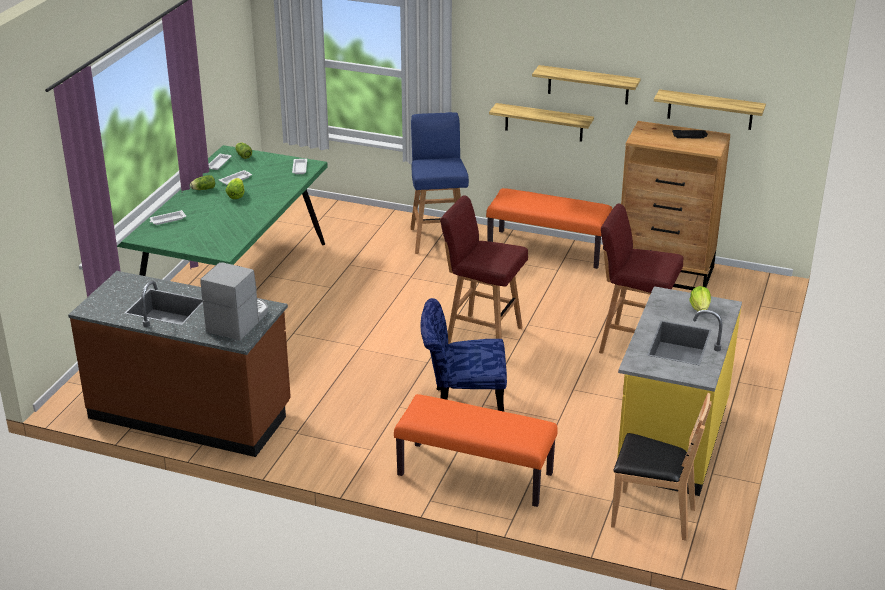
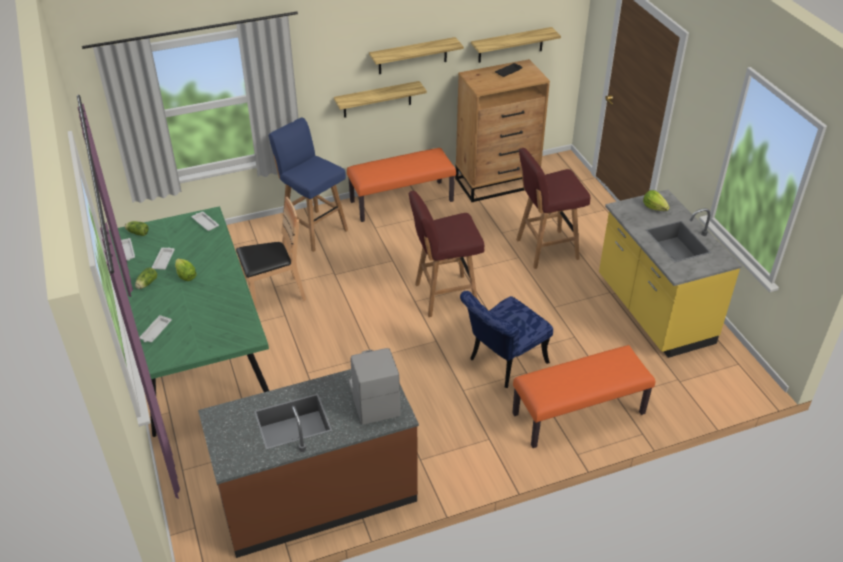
camera: 40 degrees left, 10 degrees up
brown chair [611,393,712,541] -> brown chair moved to [236,197,306,311]

